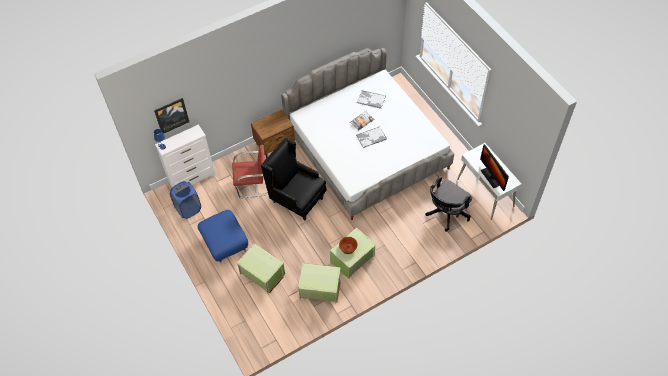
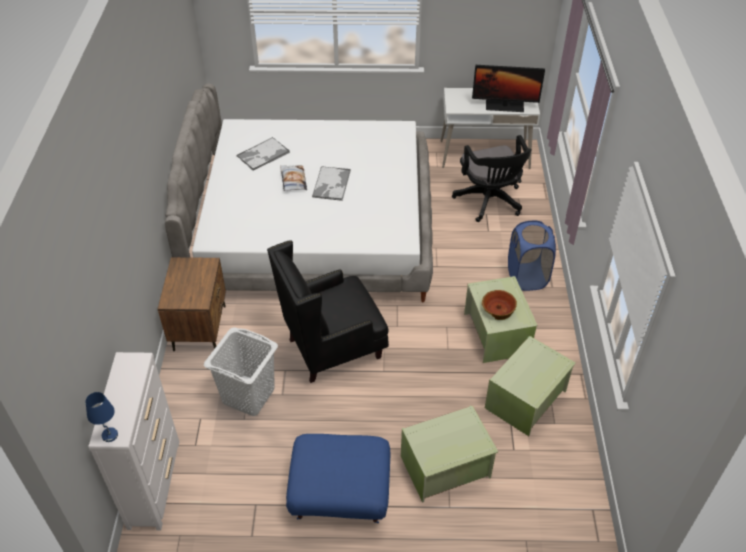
camera: 60 degrees left, 10 degrees down
picture [154,98,189,134] -> none
blue laundry basket [170,181,201,219] -> blue laundry basket moved to [508,221,556,291]
red chair [232,145,265,198] -> white laundry basket [204,327,278,416]

